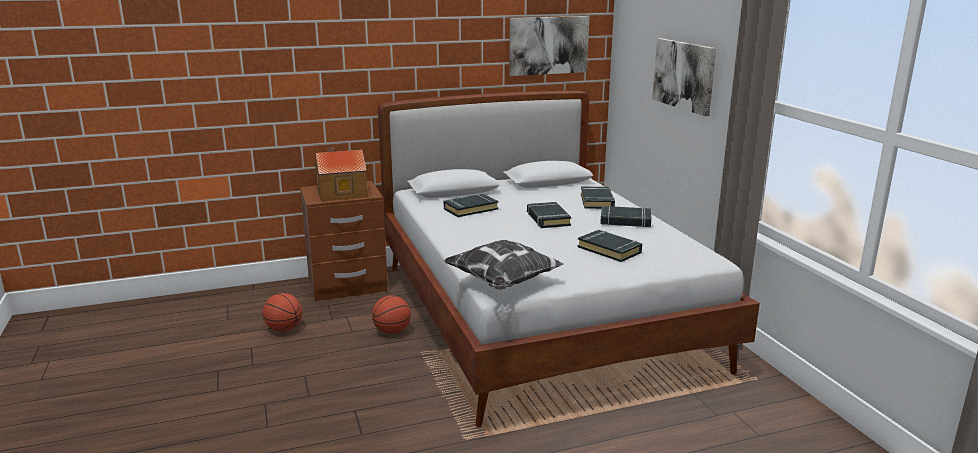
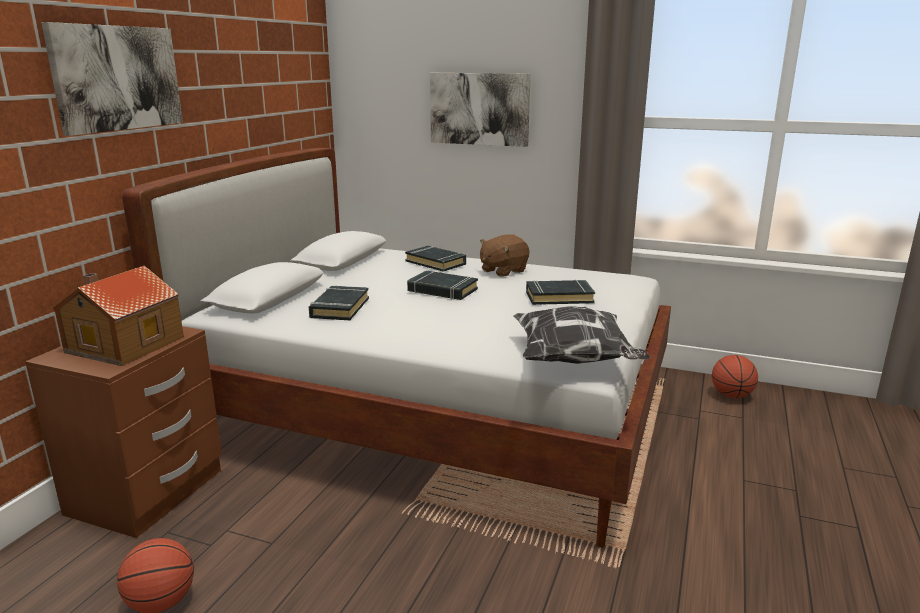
camera: 50 degrees left, 0 degrees up
basketball [372,295,411,334] -> basketball moved to [712,355,758,398]
picture [509,16,589,76] -> picture moved to [41,22,183,136]
black book [600,206,651,228] -> brown plush toy [480,235,529,277]

